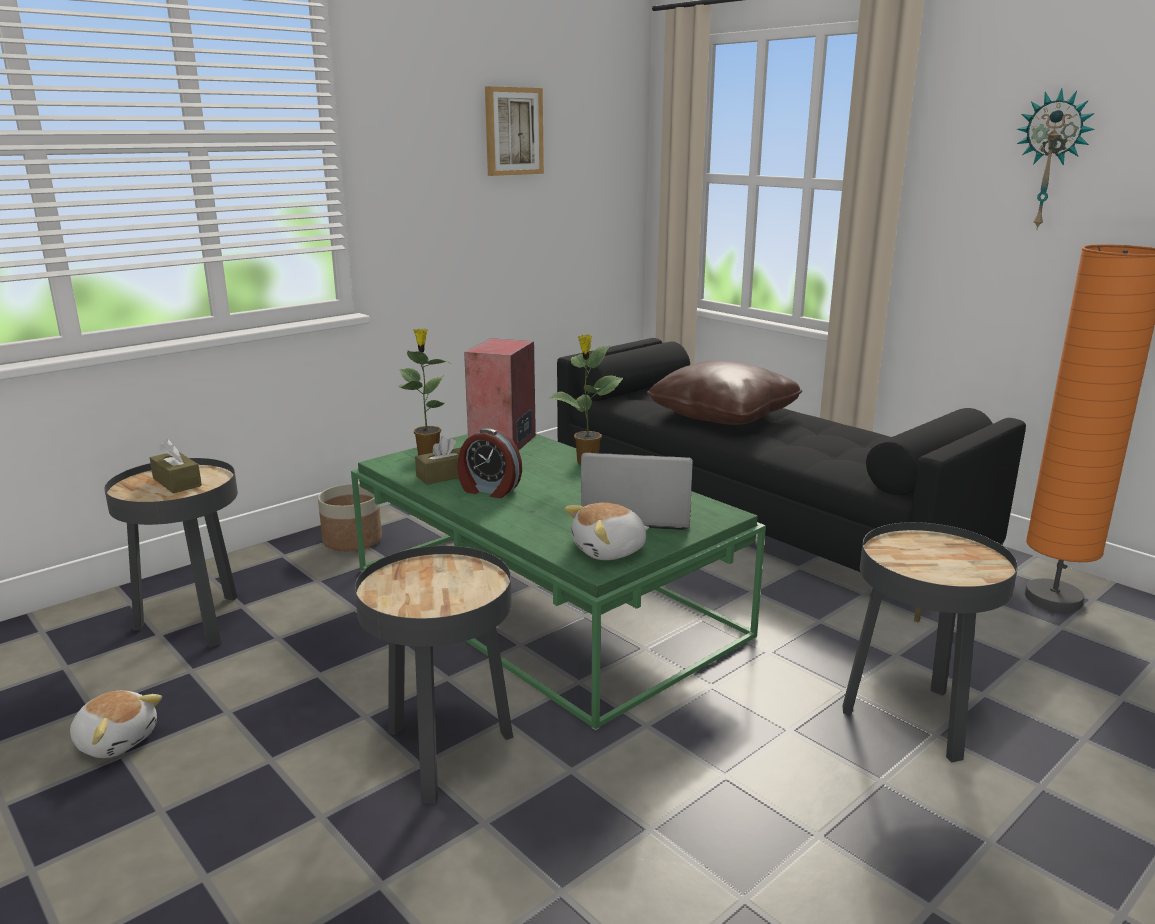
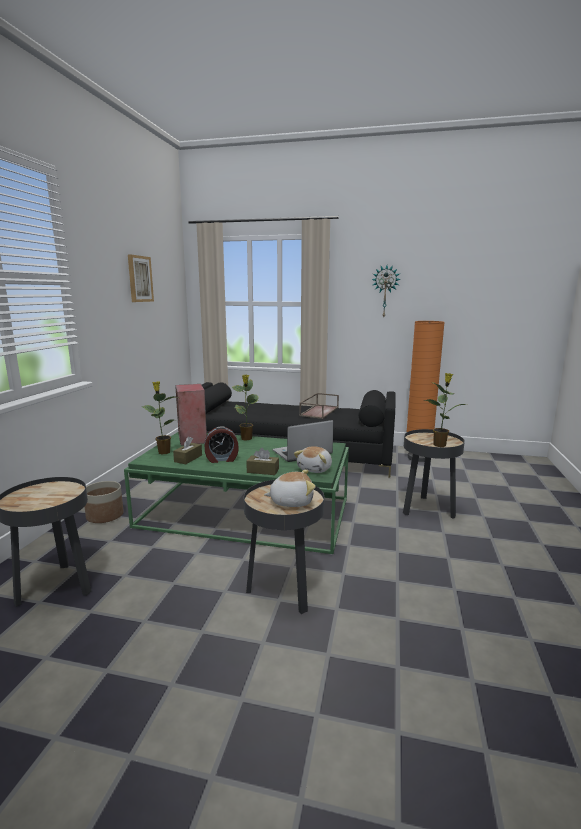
camera: 35 degrees left, 5 degrees down
plush toy [70,691,162,758] -> plush toy moved to [264,470,316,507]
brown tissue box [150,439,202,493] -> brown tissue box moved to [246,448,279,475]
brown pillow [647,360,802,425] -> none
none -> brown tray [299,393,339,419]
none -> potted plant [423,373,465,447]

